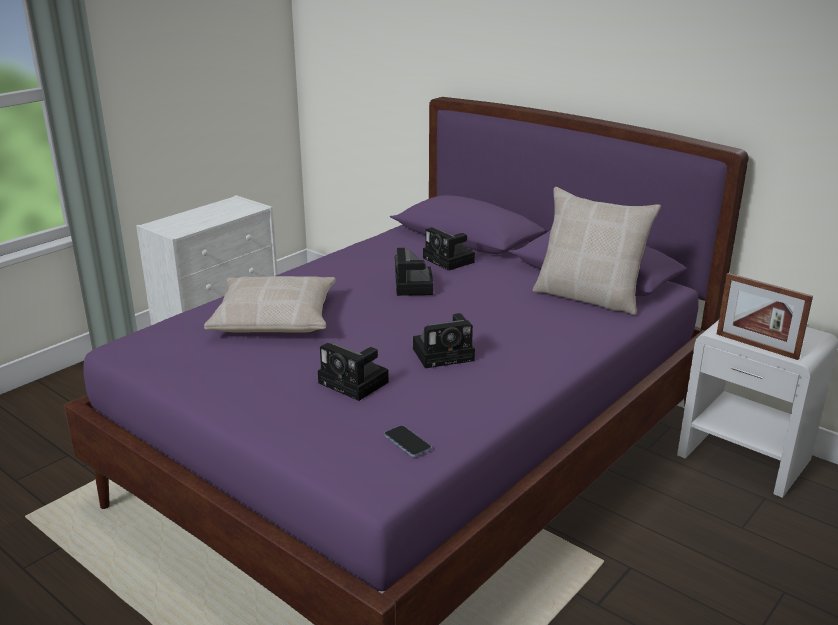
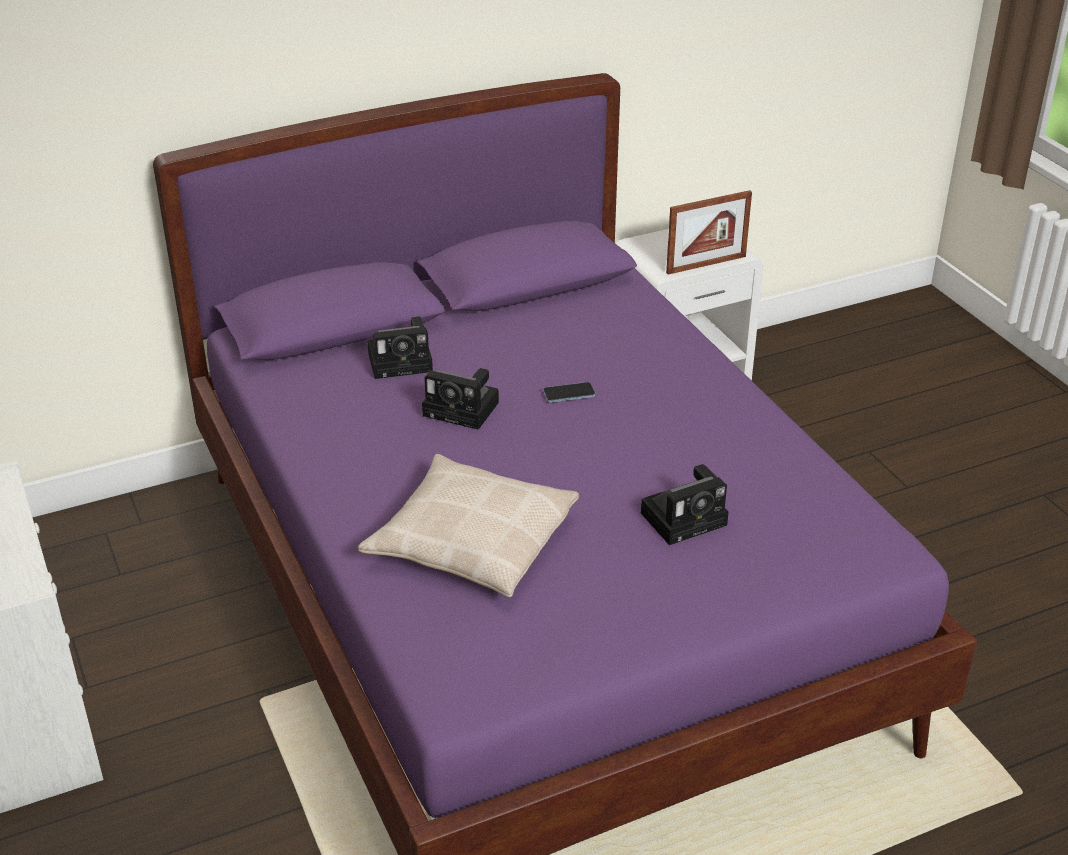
camera: 65 degrees left, 10 degrees up
phone [384,425,432,457] -> phone moved to [543,382,595,403]
camera [413,313,475,368] -> none
beige pillow [533,187,661,315] -> none

